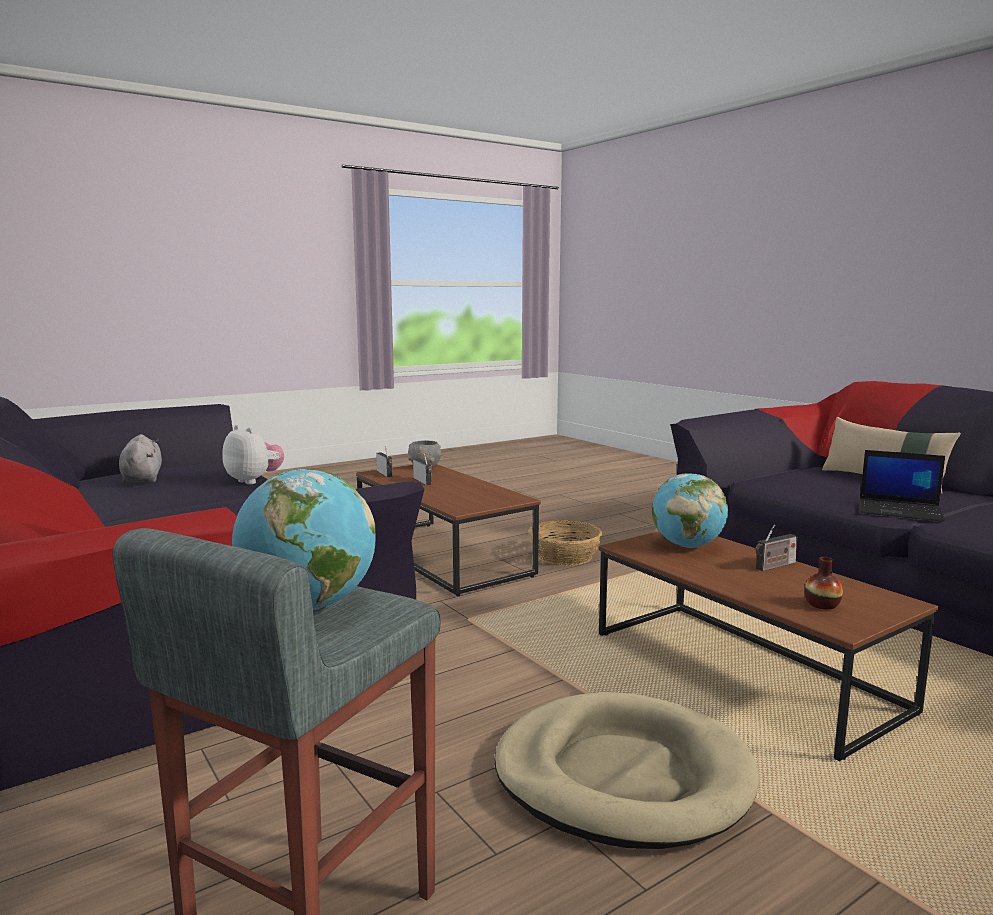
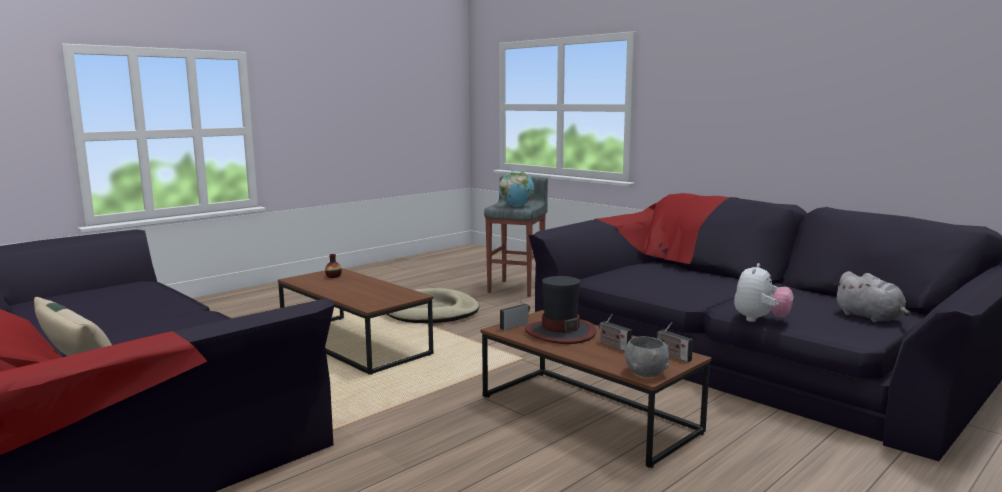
camera: 170 degrees right, 0 degrees up
plush toy [222,425,284,484] -> plush toy turned 90 degrees counterclockwise [734,263,793,322]
basket [528,520,602,566] -> none
globe [652,474,728,548] -> none
radio [755,524,798,571] -> radio moved to [500,296,530,330]
laptop [860,450,945,522] -> none
none -> hat [525,276,596,344]

